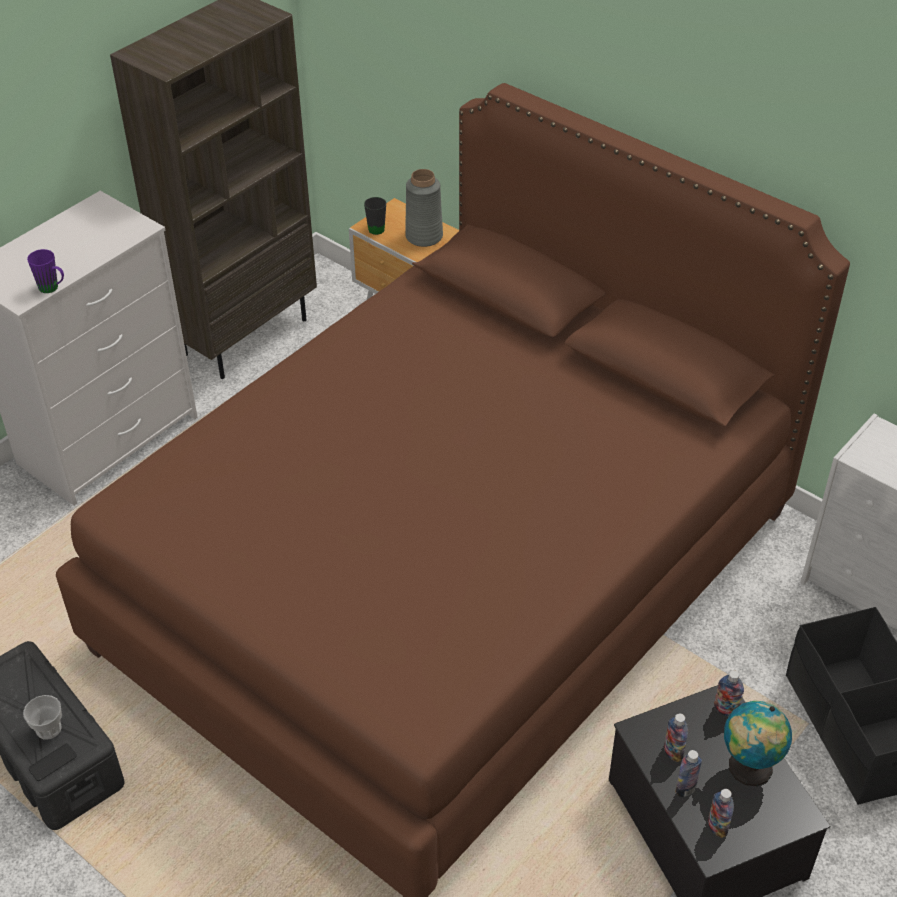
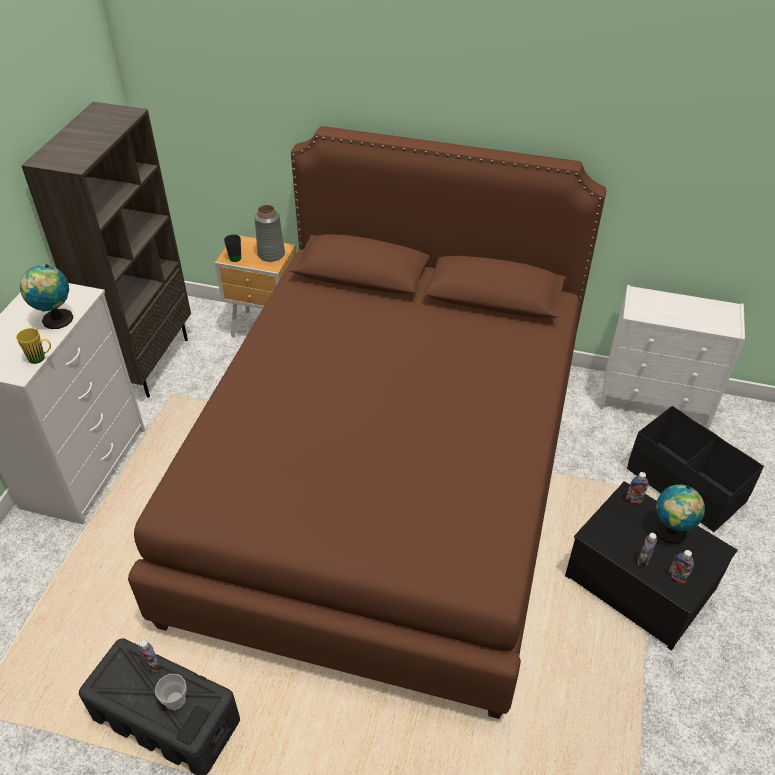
camera: 25 degrees left, 0 degrees up
purple mug [27,249,64,293] -> yellow mug [16,328,51,364]
bottle [664,713,688,762] -> bottle moved to [138,640,161,673]
none -> globe [20,264,73,329]

